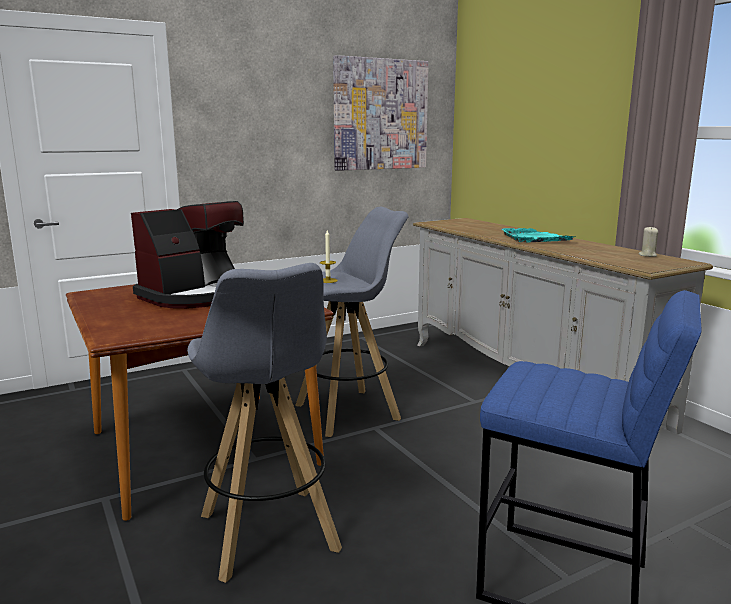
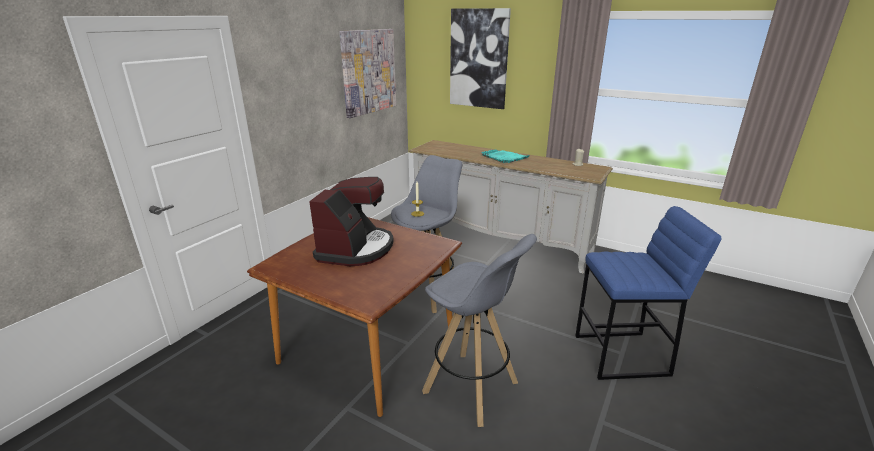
camera: 30 degrees left, 10 degrees up
none -> picture [450,8,511,109]

